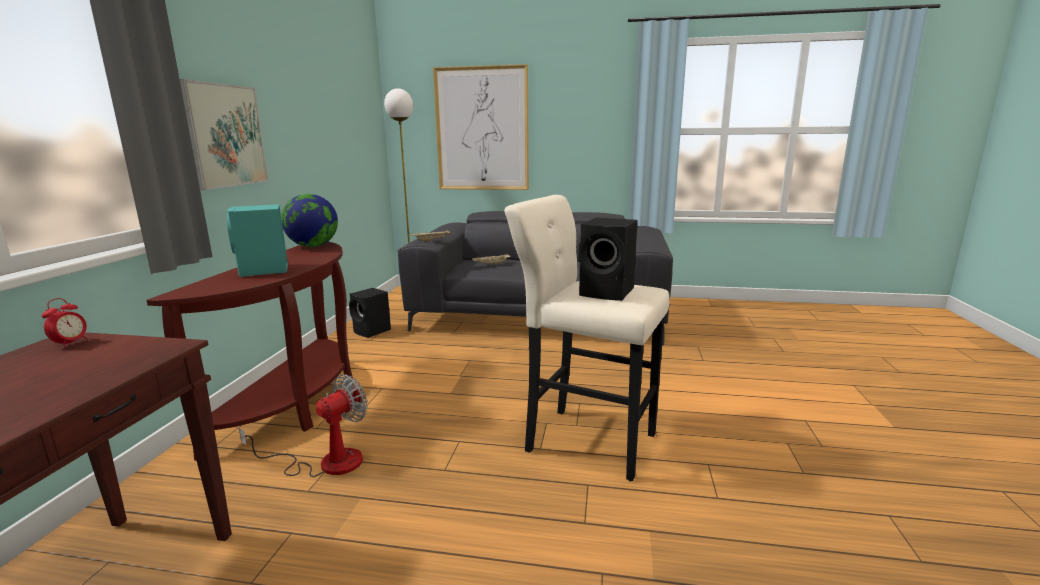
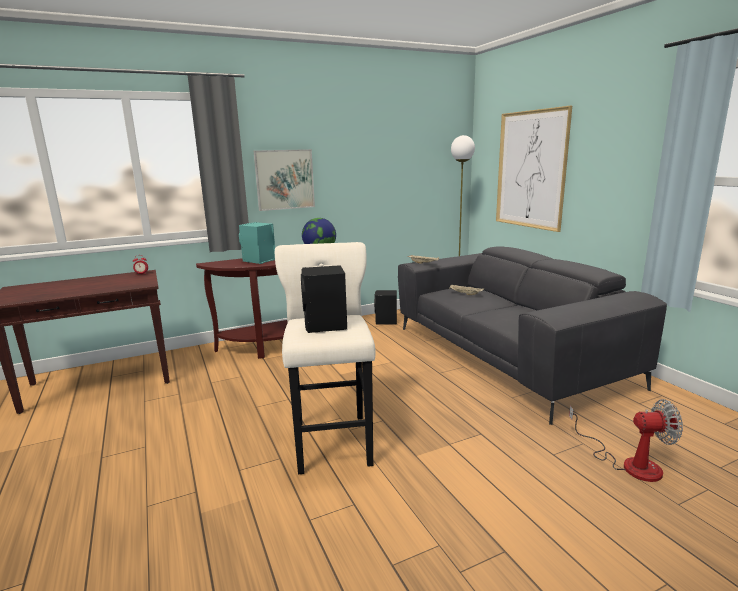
camera: 55 degrees right, 0 degrees up
fan [239,374,368,477] -> fan moved to [569,399,683,482]

